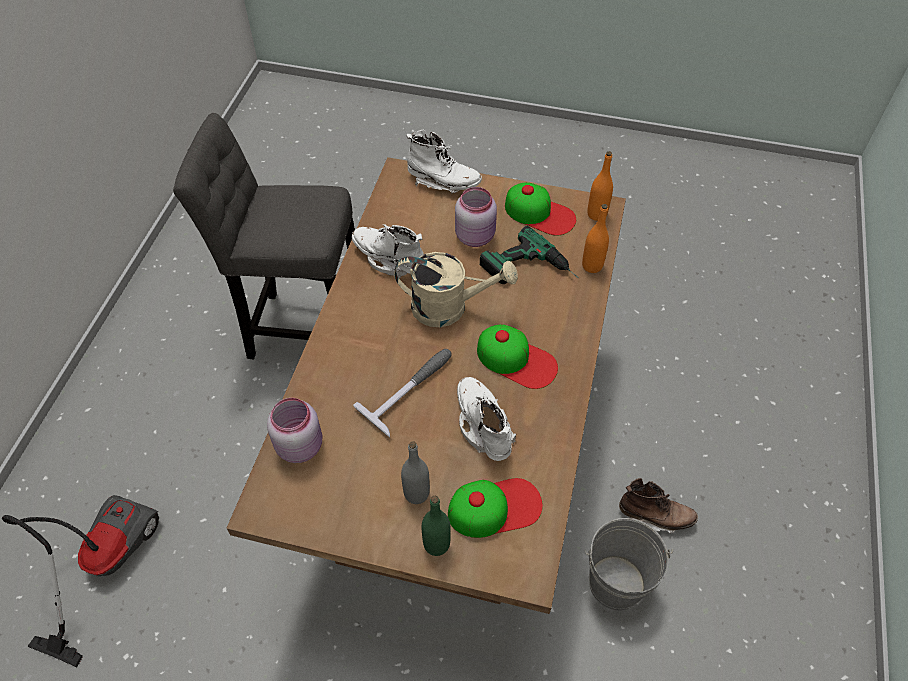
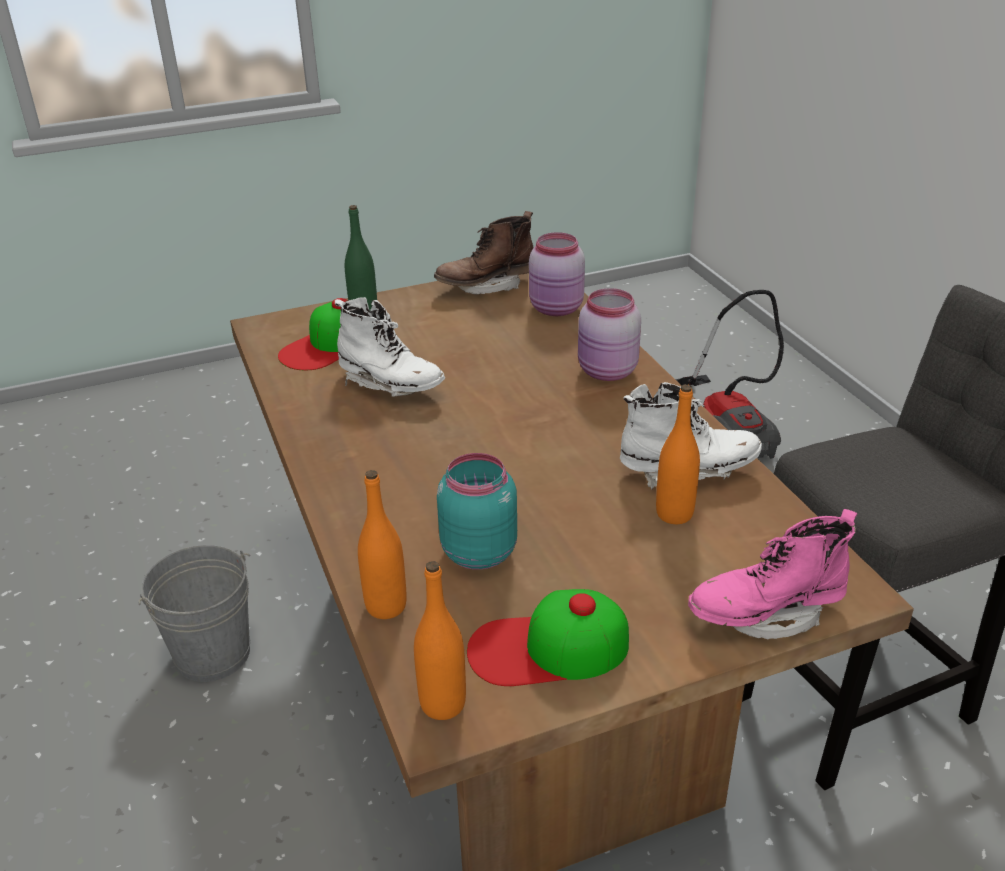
camera: 145 degrees right, 20 degrees down
hammer [353,349,452,437] -> none
beige watering can [394,252,518,327] -> none
grey bottle [401,441,430,504] -> none
white boot [406,130,482,193] -> pink boot [688,509,857,639]
pink jar [455,187,497,247] -> pink jar moved to [578,288,641,381]
cap [477,324,558,389] -> none
power drill [480,226,578,284] -> turquoise jar [437,453,517,570]
brown boot [619,478,698,534] -> brown boot moved to [434,211,534,295]
none -> orange bottle [656,384,700,524]

